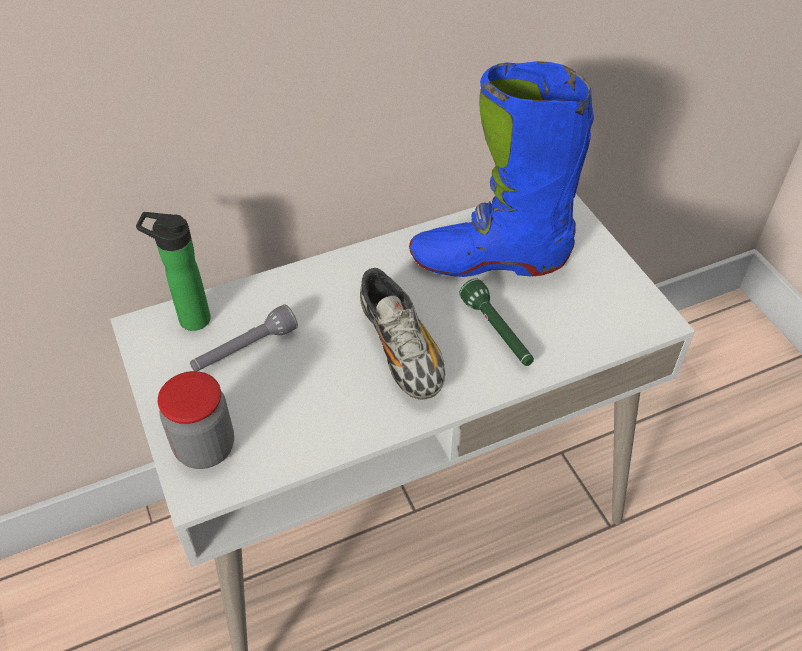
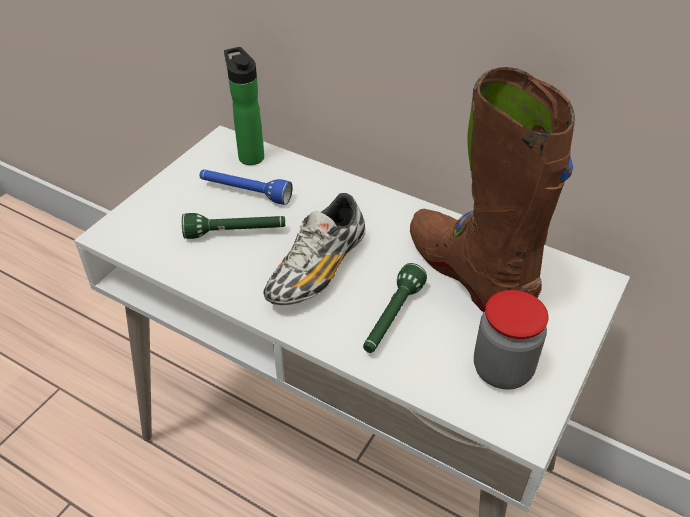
camera: 55 degrees right, 5 degrees down
jar [158,371,234,469] -> jar moved to [474,290,549,390]
grey flashlight [190,304,298,371] -> blue flashlight [200,169,293,205]
blue boot [409,61,594,277] -> brown boot [410,67,575,312]
none -> green flashlight [182,213,285,239]

